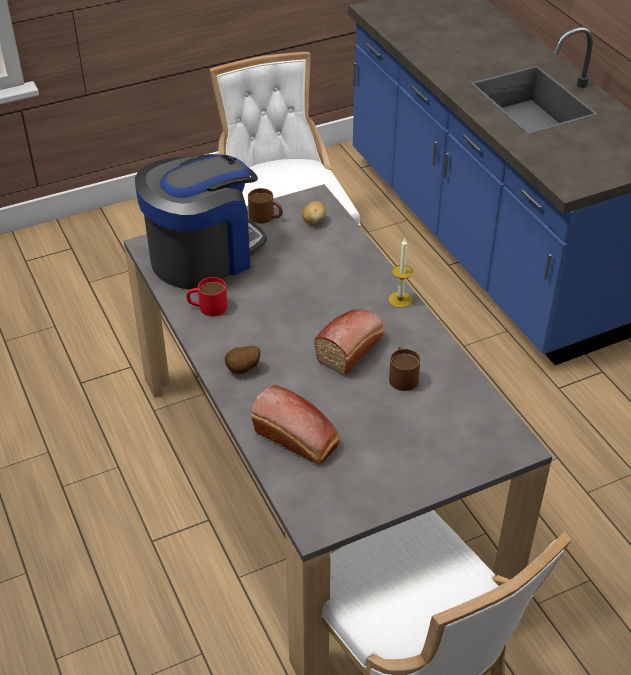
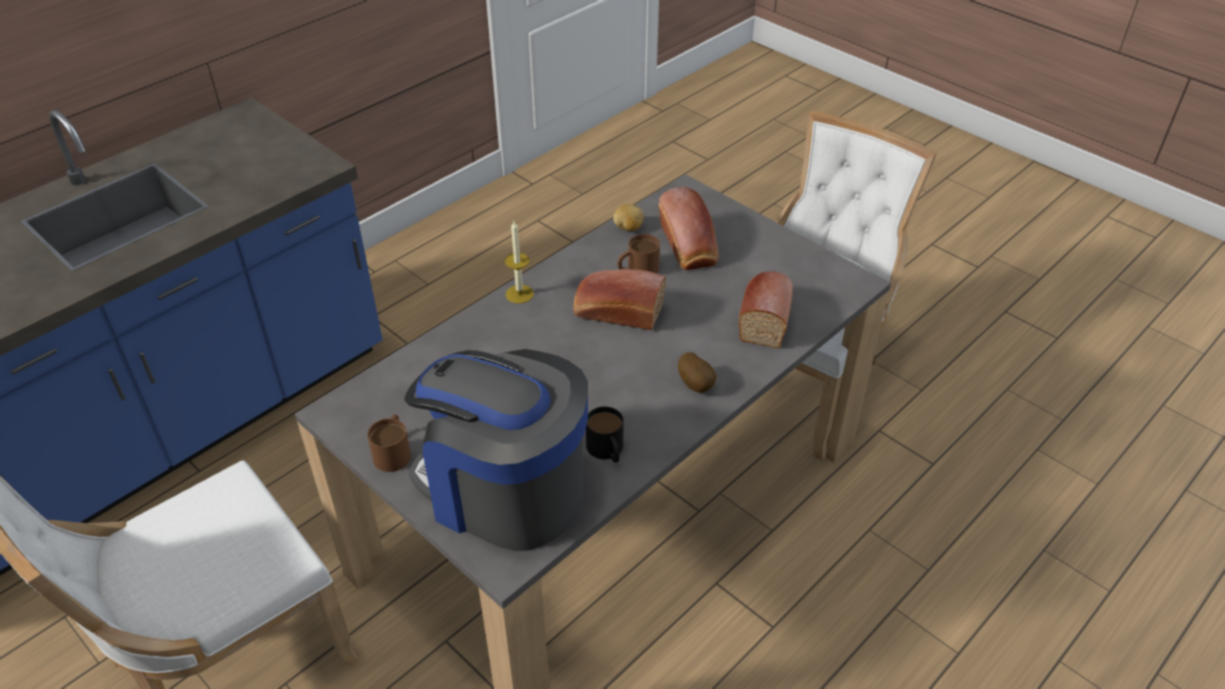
camera: 110 degrees left, 0 degrees up
red mug [186,277,227,316] -> black mug [586,406,623,463]
potato [302,201,326,224] -> potato moved to [613,204,644,231]
none -> bread [658,187,718,270]

